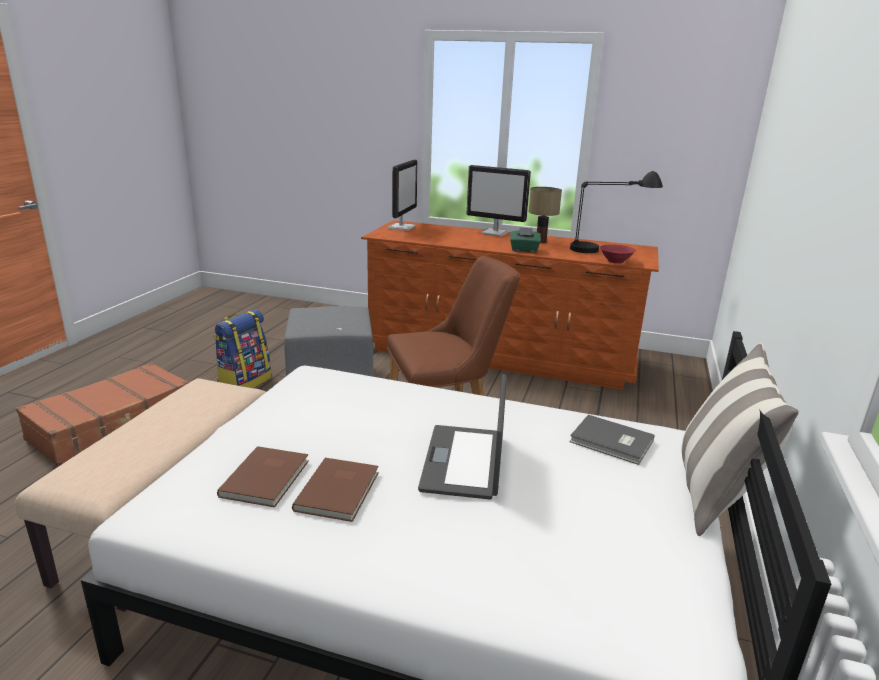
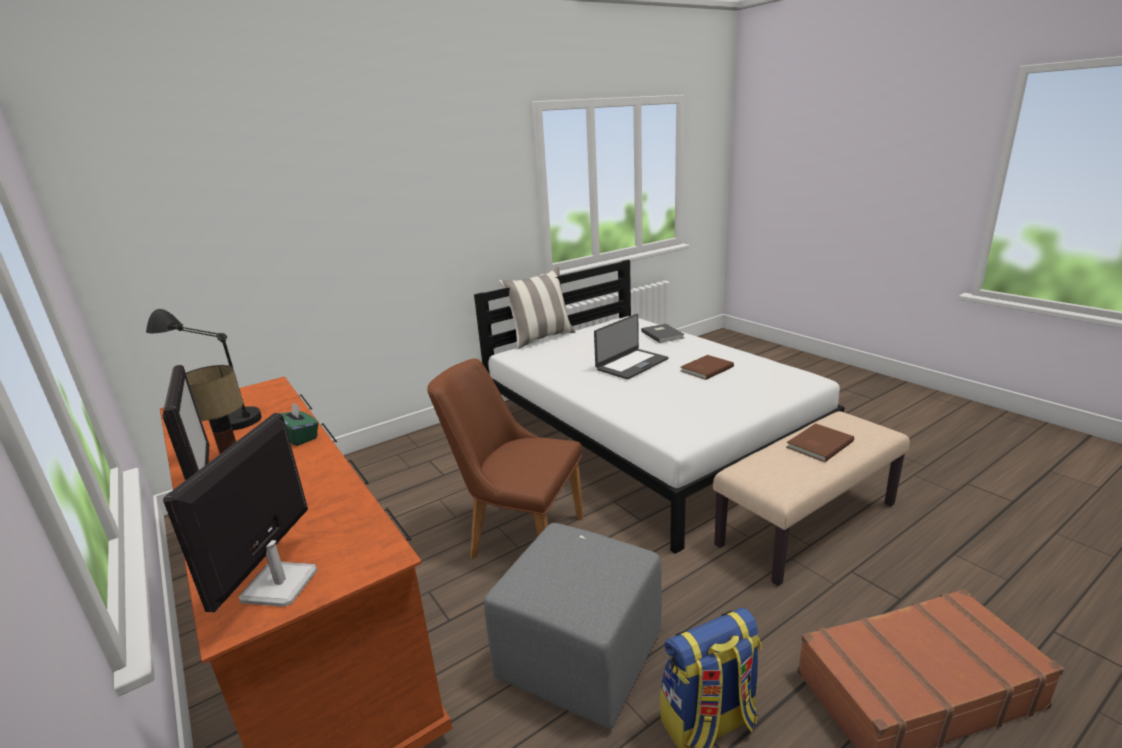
camera: 140 degrees left, 0 degrees up
brown book [217,446,309,507] -> brown book moved to [786,423,854,462]
monitor [388,159,418,231] -> monitor turned 45 degrees counterclockwise [163,413,317,612]
grey book [569,415,655,465] -> grey book moved to [641,324,685,343]
red bowl [600,244,636,264] -> none

